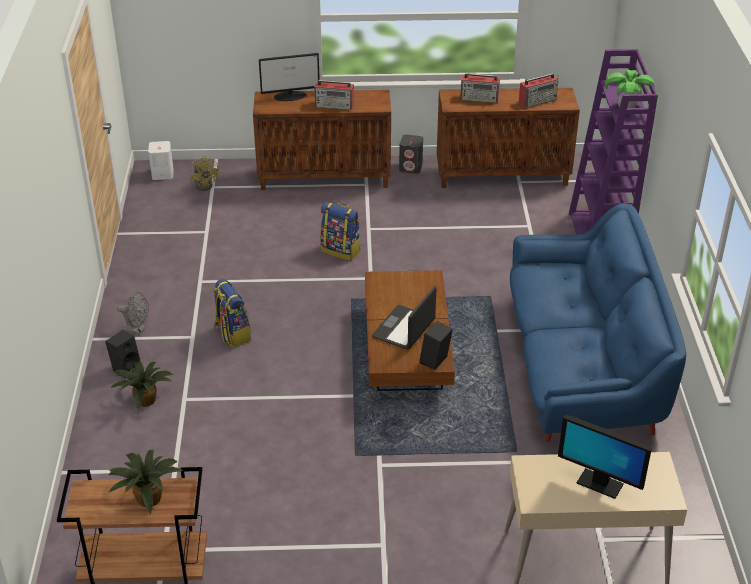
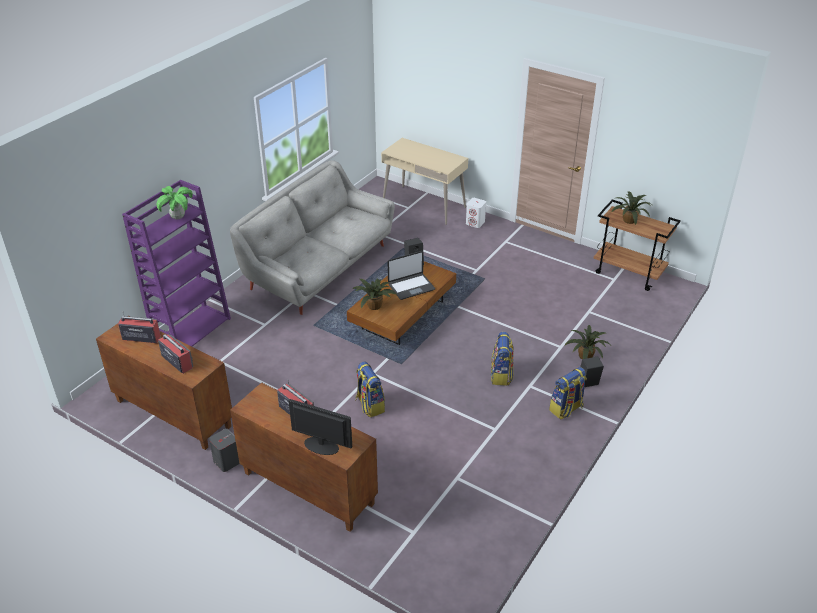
camera: 145 degrees left, 0 degrees up
grey fan [117,292,149,334] -> backpack [549,367,587,420]
white speaker [148,141,174,180] -> white speaker moved to [466,198,486,228]
yellow fan [189,156,219,191] -> none
blue sofa [510,203,686,442] -> grey sofa [230,160,395,315]
monitor [558,415,652,499] -> none
none -> potted plant [352,278,397,310]

